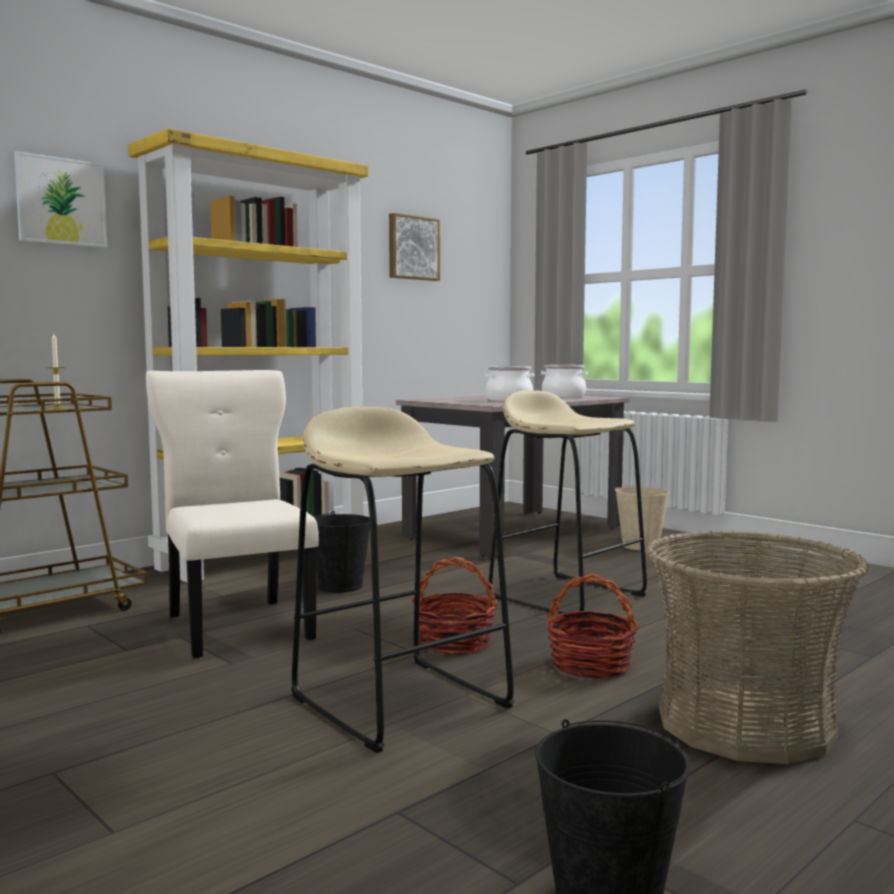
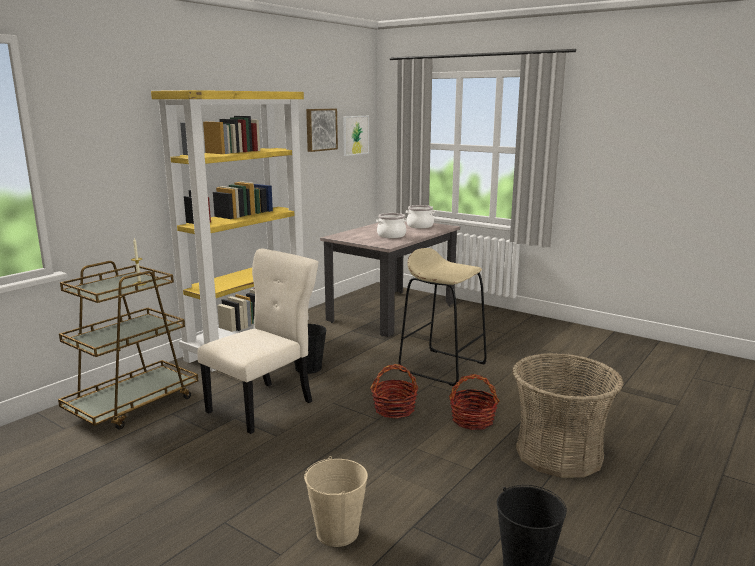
camera: 10 degrees left, 10 degrees up
picture [14,151,107,248] -> picture moved to [343,116,369,156]
beige chair [146,370,319,658] -> beige chair turned 75 degrees clockwise [197,248,318,434]
beige stool [291,407,514,753] -> none
beige bucket [615,484,669,550] -> beige bucket moved to [304,456,368,547]

